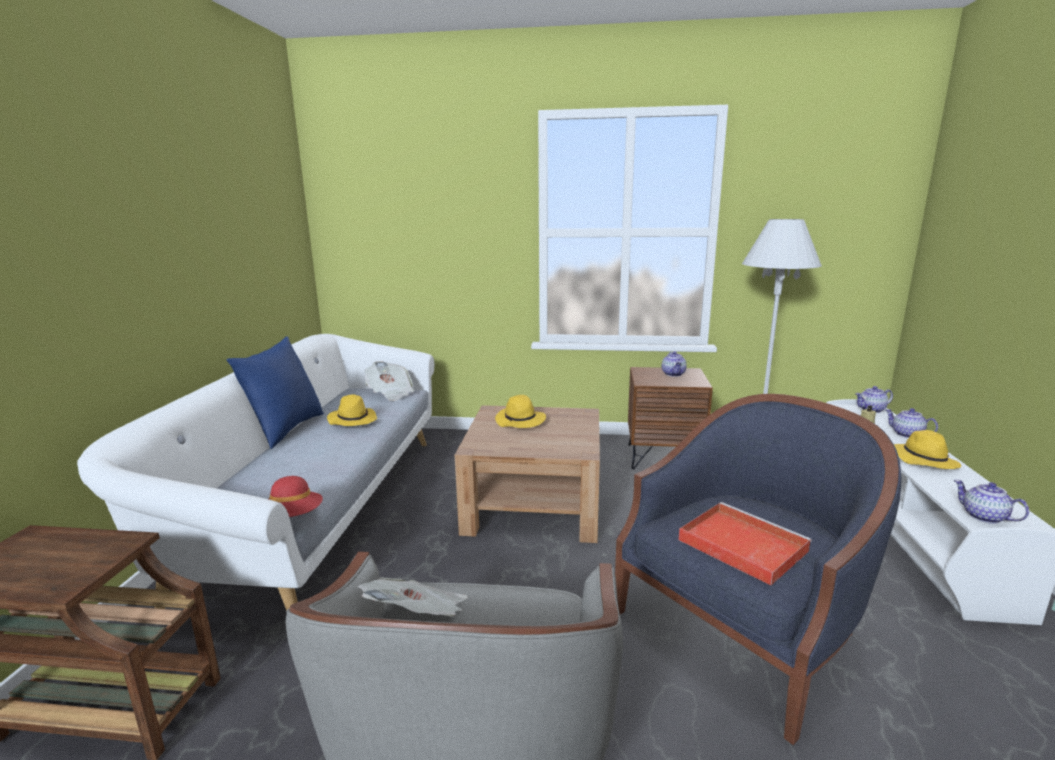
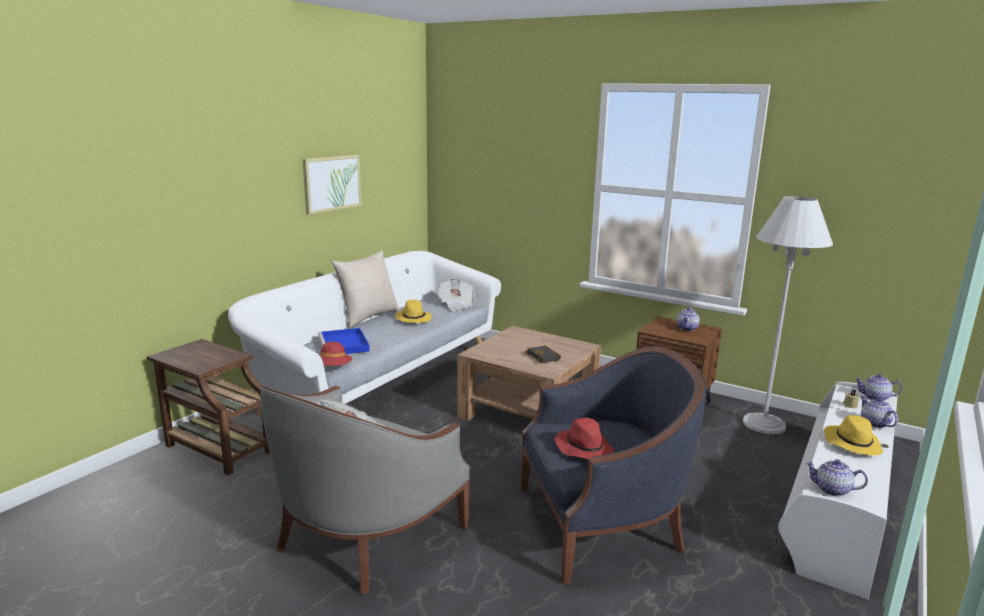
camera: 25 degrees right, 0 degrees up
blue pillow [226,336,324,449] -> beige pillow [331,250,400,328]
yellow hat [495,395,546,428] -> none
red tray [679,502,812,586] -> red hat [555,418,614,459]
teapot [954,480,1029,524] -> teapot turned 60 degrees counterclockwise [805,459,868,496]
none -> picture [303,155,362,215]
none -> blue tray [318,328,370,354]
none -> black book [525,345,561,363]

